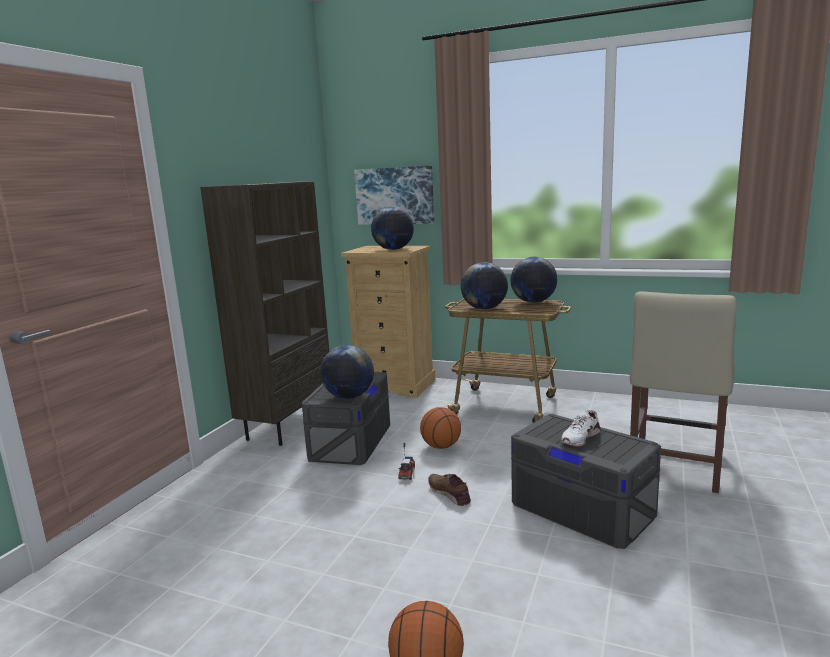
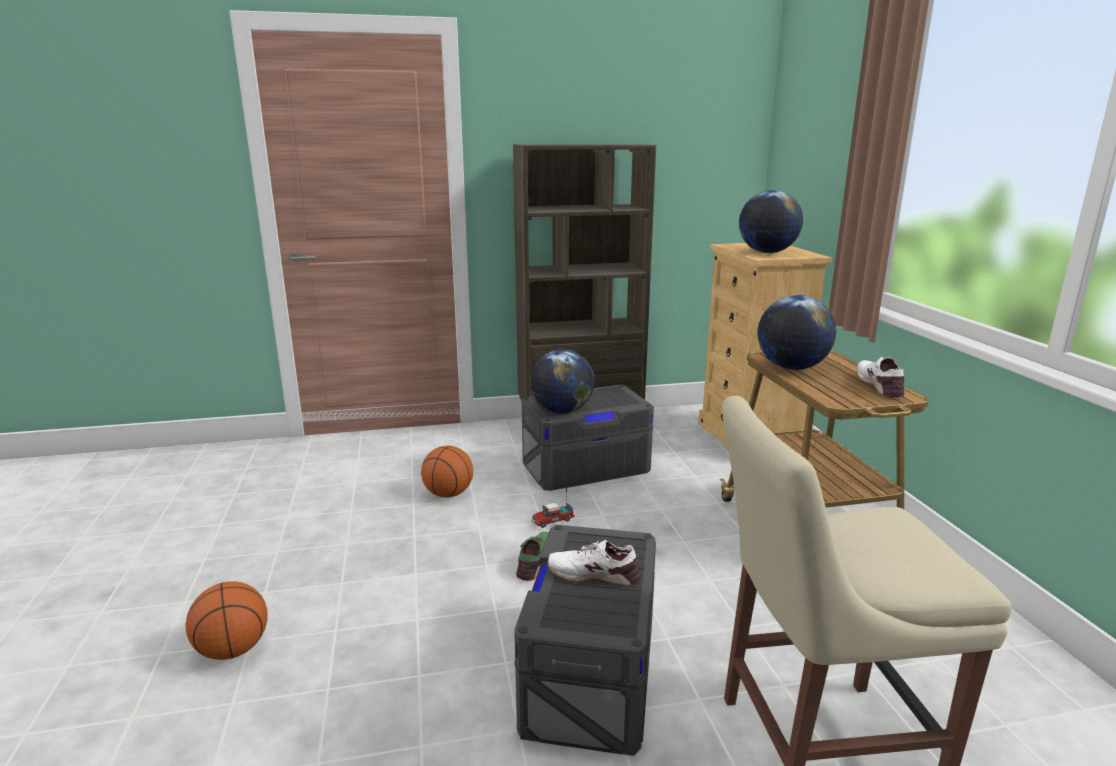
camera: 55 degrees right, 5 degrees up
picture [354,166,434,225] -> none
basketball [420,407,461,449] -> basketball moved to [421,446,473,498]
brown shoe [429,474,471,506] -> green shoe [516,532,549,581]
globe [510,257,557,303] -> white shoe [857,357,904,397]

